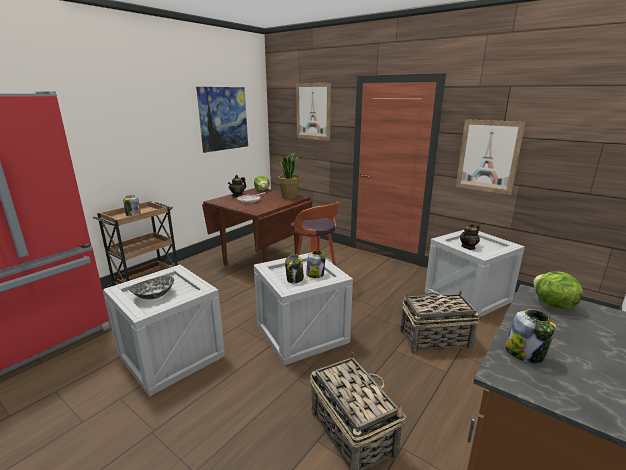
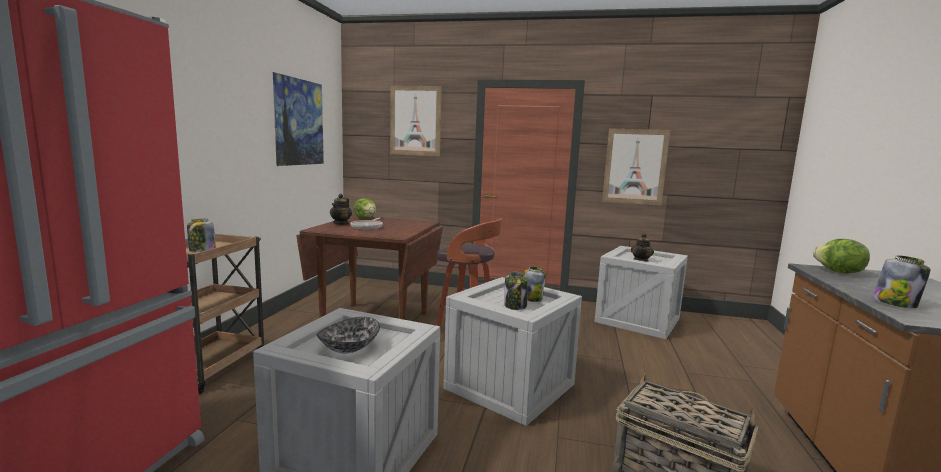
camera: 25 degrees left, 10 degrees down
potted plant [276,153,302,199] -> none
basket [400,290,480,354] -> none

